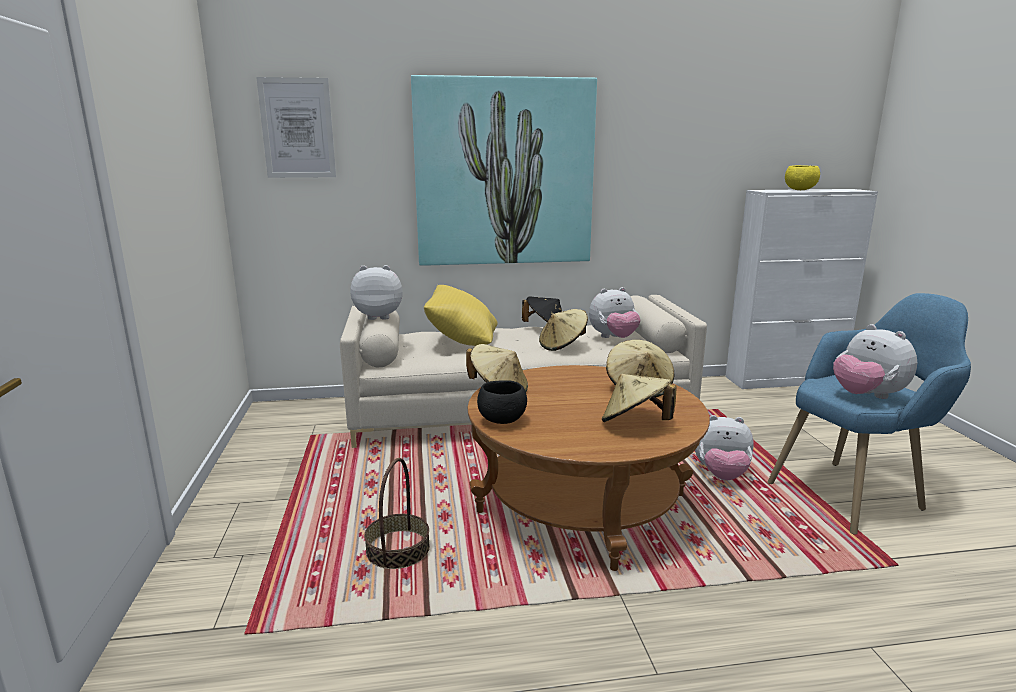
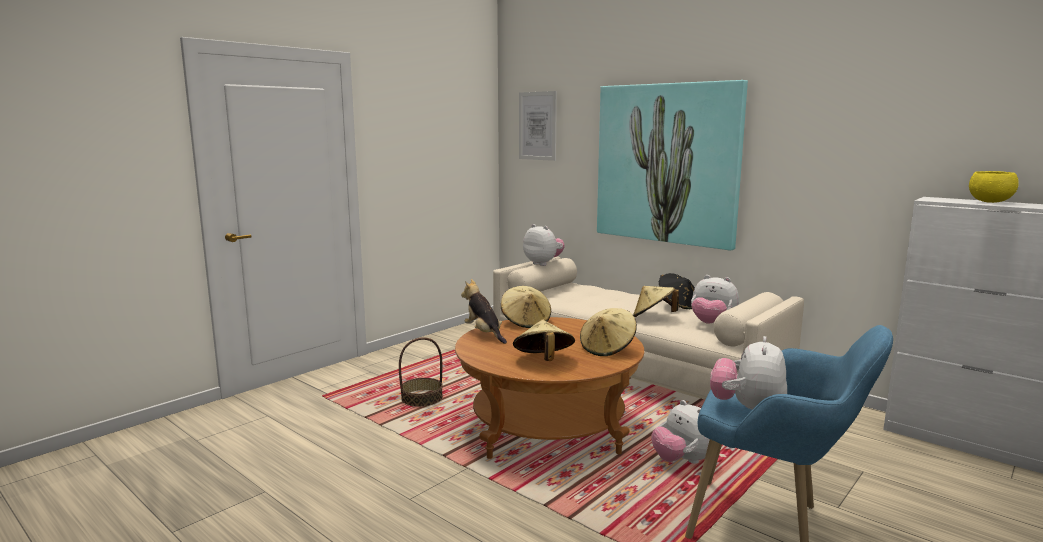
camera: 50 degrees right, 5 degrees down
yellow pillow [424,285,497,346] -> none
black bowl [477,380,527,424] -> plush toy [461,279,507,344]

